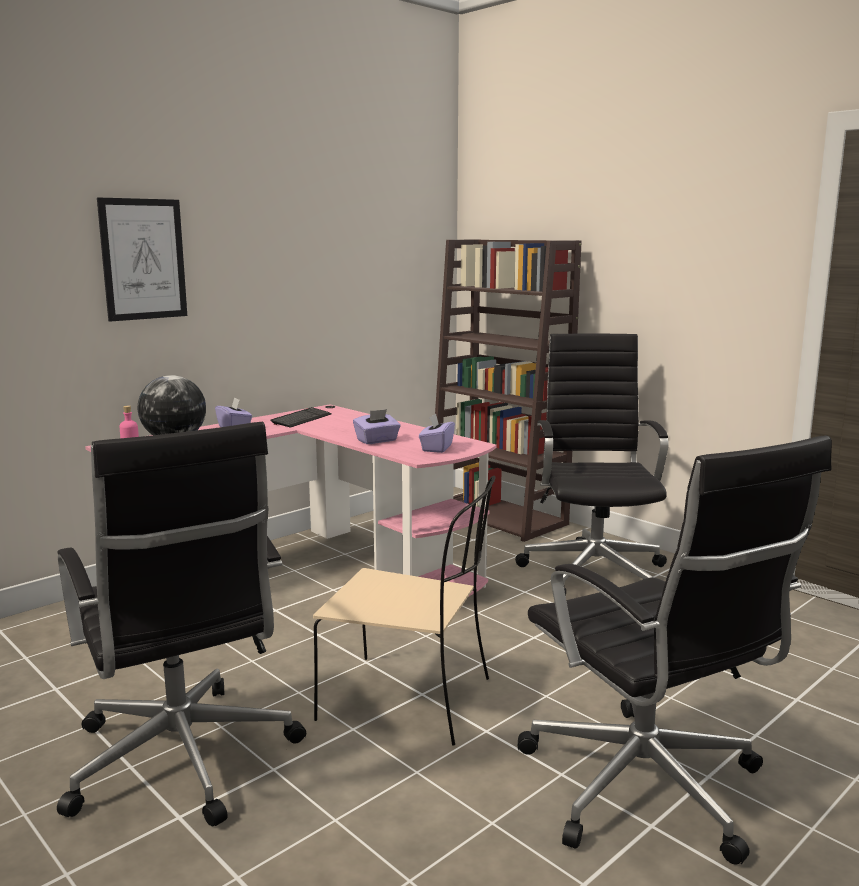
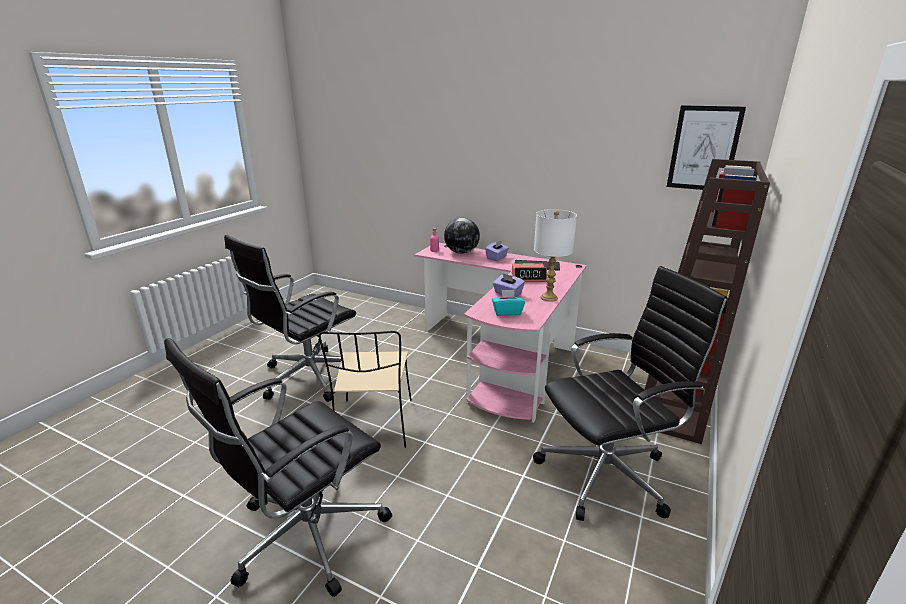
camera: 70 degrees right, 10 degrees up
picture [97,198,187,322] -> picture moved to [667,105,746,190]
purple tissue box [419,413,455,453] -> turquoise tissue box [492,290,525,316]
none -> alarm clock [512,263,547,282]
none -> white table lamp [534,209,577,302]

